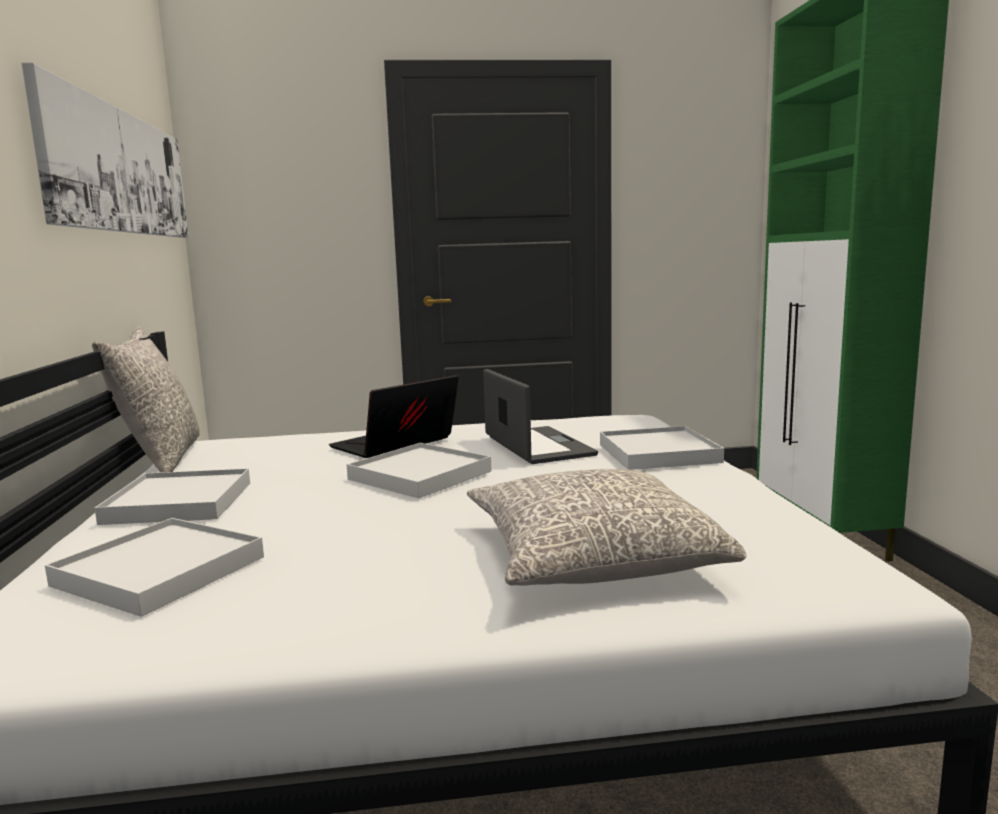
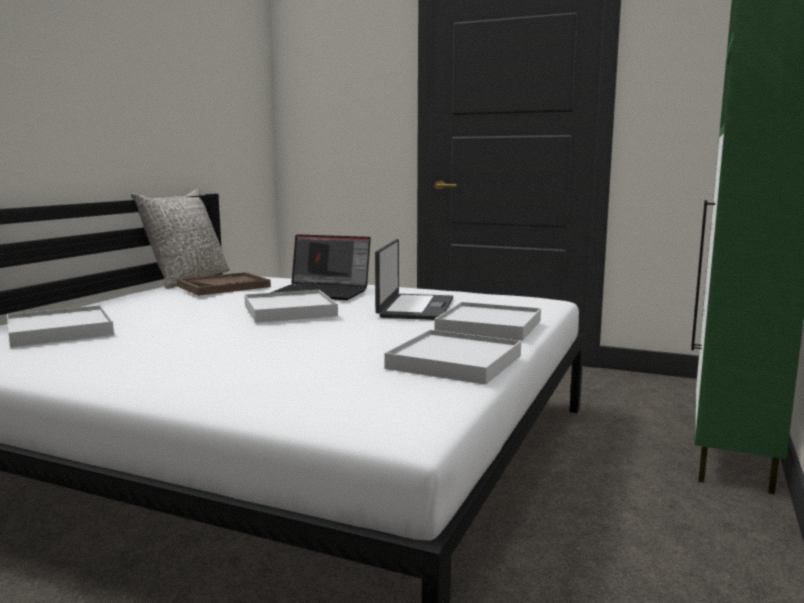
camera: 30 degrees right, 0 degrees up
picture [22,63,188,238] -> none
white tray [95,468,250,525] -> white tray moved to [384,330,521,385]
laptop [329,375,459,458] -> laptop turned 150 degrees counterclockwise [270,234,371,300]
grey pillow [467,469,746,586] -> none
none -> brown tray [177,272,271,296]

